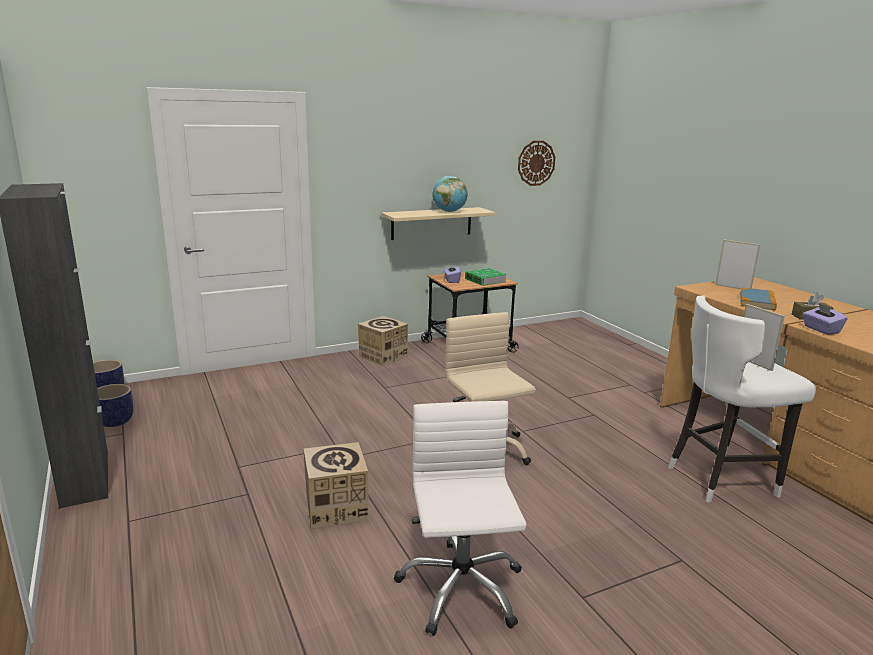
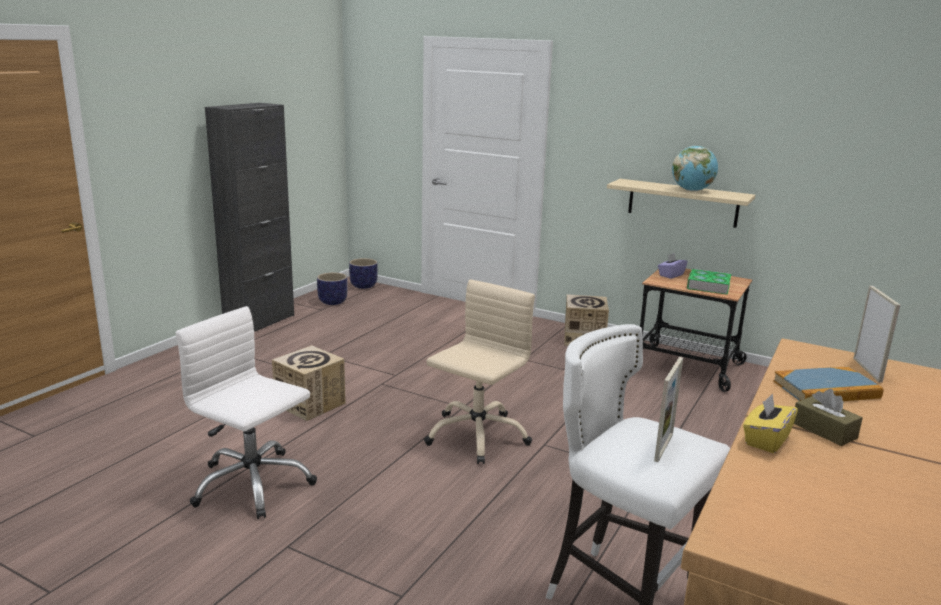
camera: 55 degrees right, 0 degrees up
white office chair [394,401,527,636] -> white office chair turned 105 degrees counterclockwise [176,306,317,519]
wall clock [518,141,555,186] -> none
purple tissue box [803,303,848,335] -> yellow tissue box [743,393,798,453]

